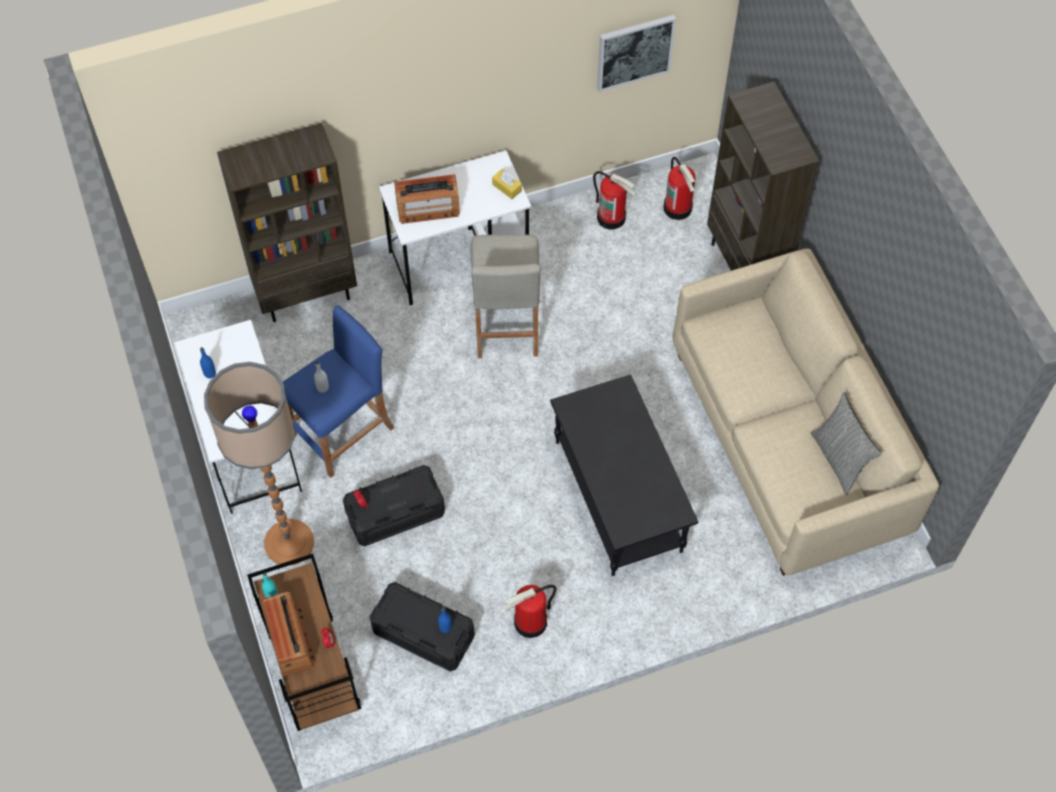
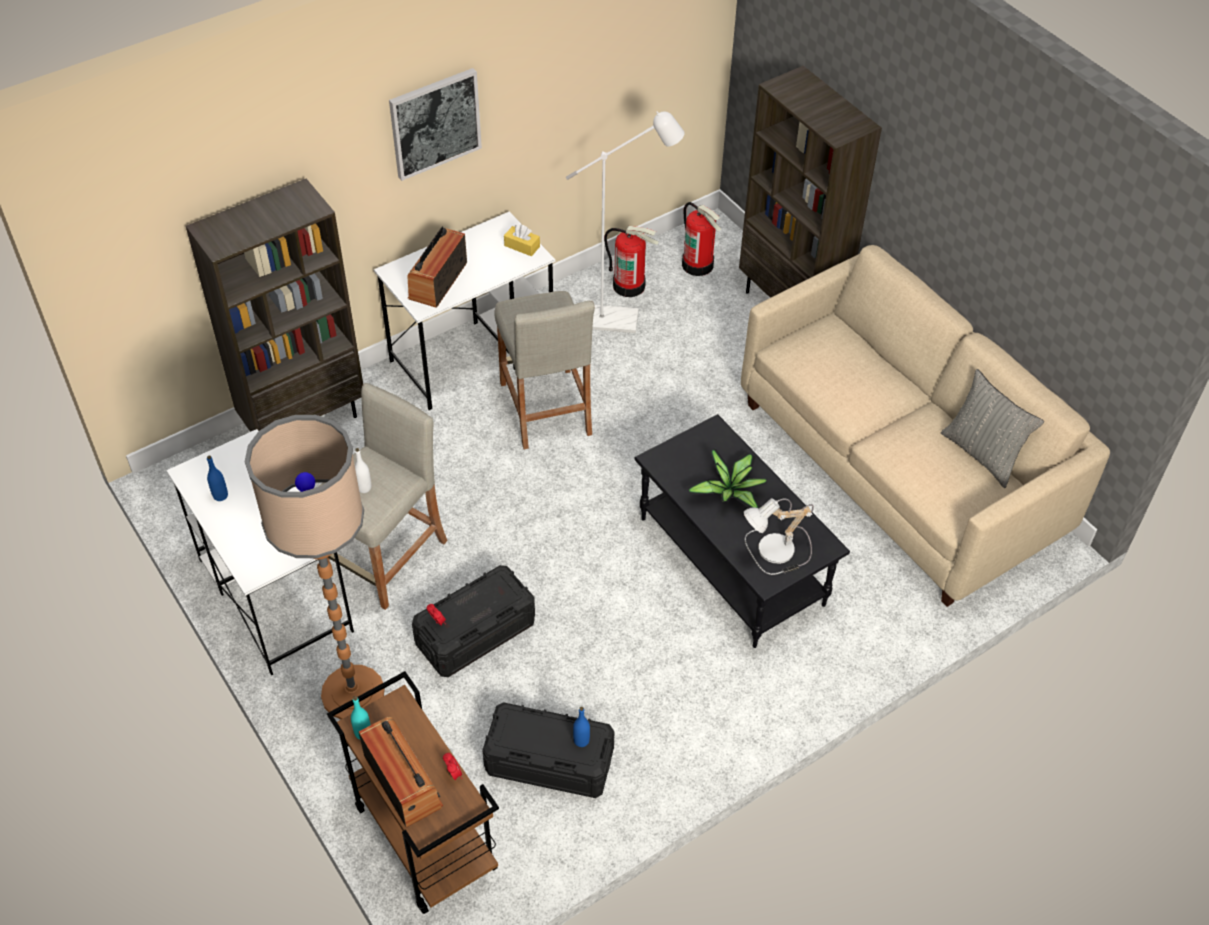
camera: 15 degrees left, 10 degrees down
blue stool [283,305,394,478] -> beige stool [318,383,448,610]
radio [394,174,460,224] -> radio turned 135 degrees clockwise [407,227,467,307]
fire extinguisher [503,585,557,638] -> none
picture [597,15,676,92] -> picture moved to [389,68,482,181]
none -> white floor lamp [566,111,685,333]
none -> potted plant [686,448,768,508]
none -> table lamp [744,498,814,575]

